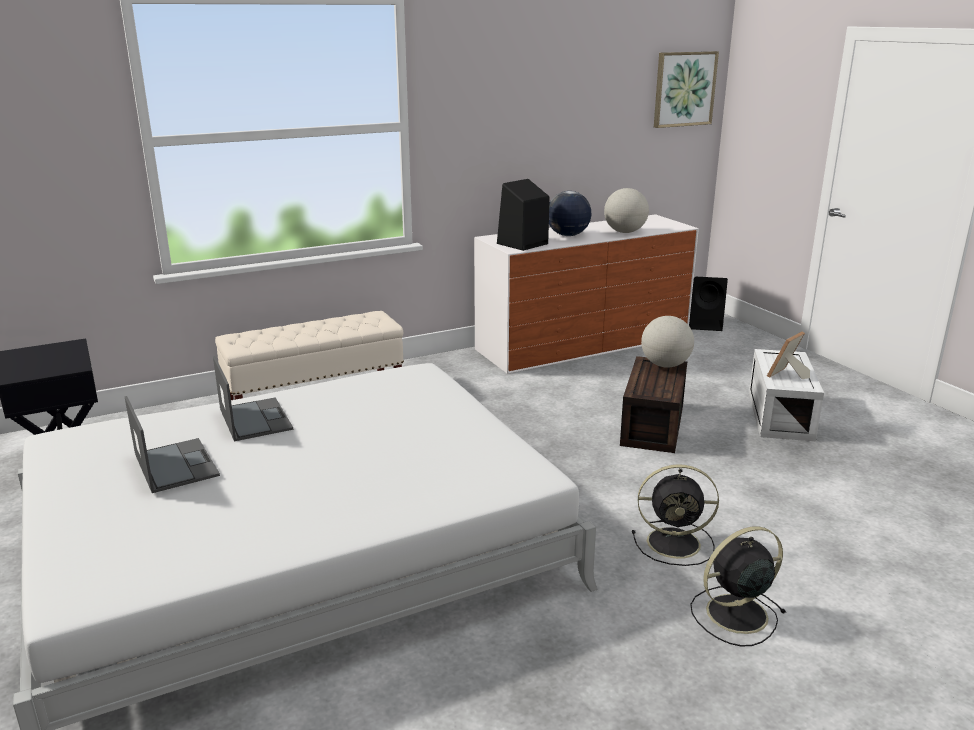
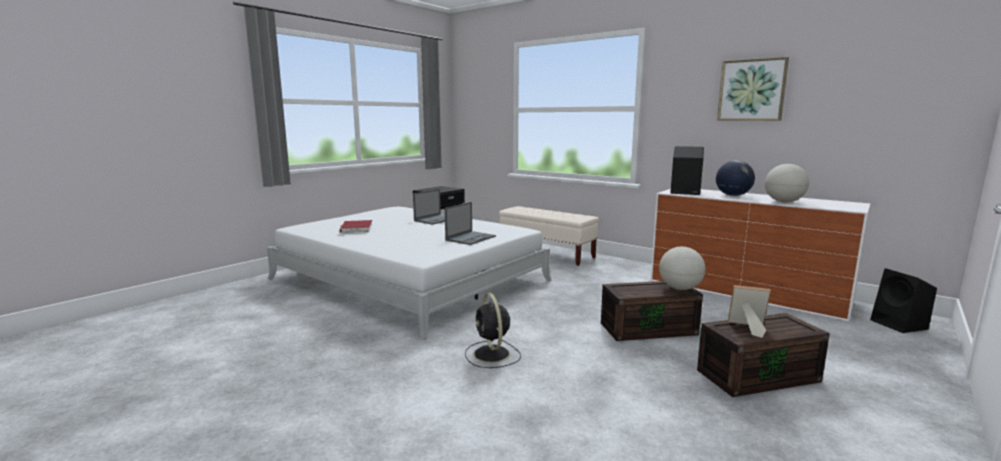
camera: 65 degrees right, 10 degrees down
laptop [125,396,220,493] -> laptop moved to [445,202,496,245]
picture [654,51,719,128] -> picture moved to [717,57,789,121]
black fan [690,526,786,646] -> none
white storage box [749,349,824,441] -> brown storage box [697,313,830,397]
none -> red book [339,220,372,233]

